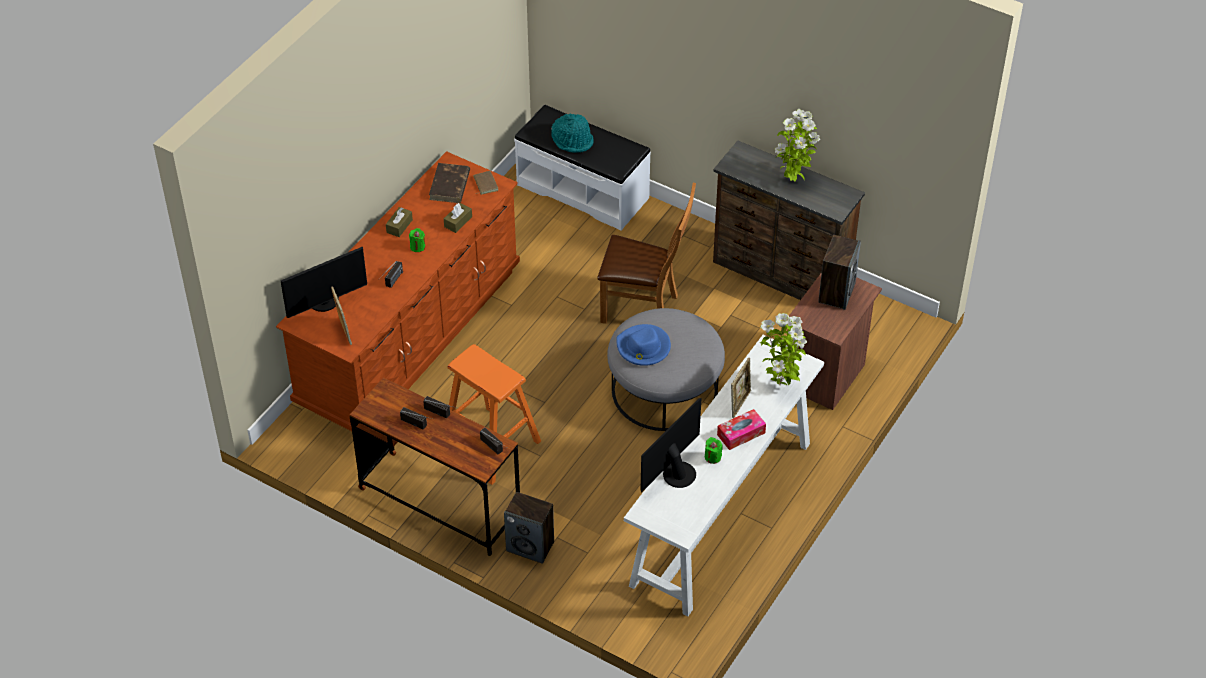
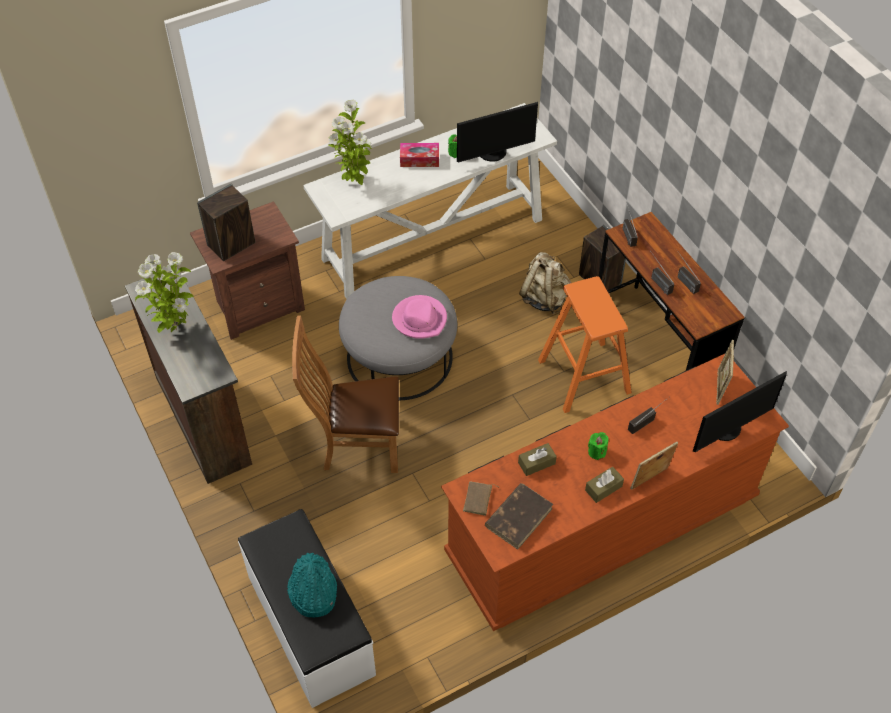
camera: 150 degrees left, 5 degrees up
monitor [281,246,367,318] -> monitor turned 150 degrees clockwise [693,371,787,452]
brown chair [597,183,696,324] -> brown chair turned 45 degrees counterclockwise [292,315,399,473]
blue hat [616,324,671,366] -> pink hat [392,295,447,339]
picture frame [731,358,751,418] -> picture frame moved to [630,442,678,490]
none -> beige backpack [519,252,571,314]

